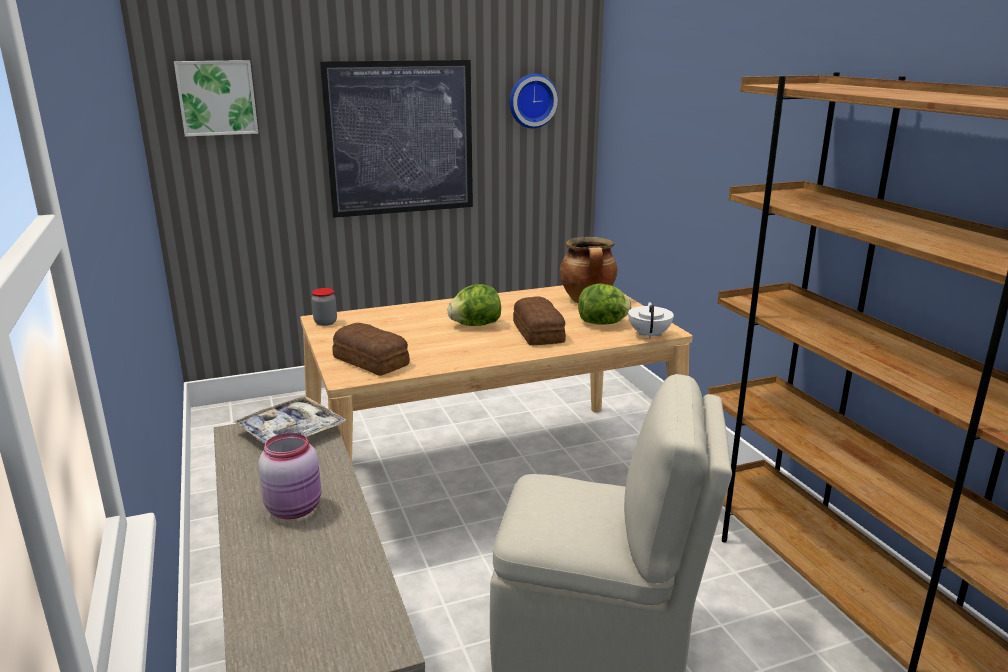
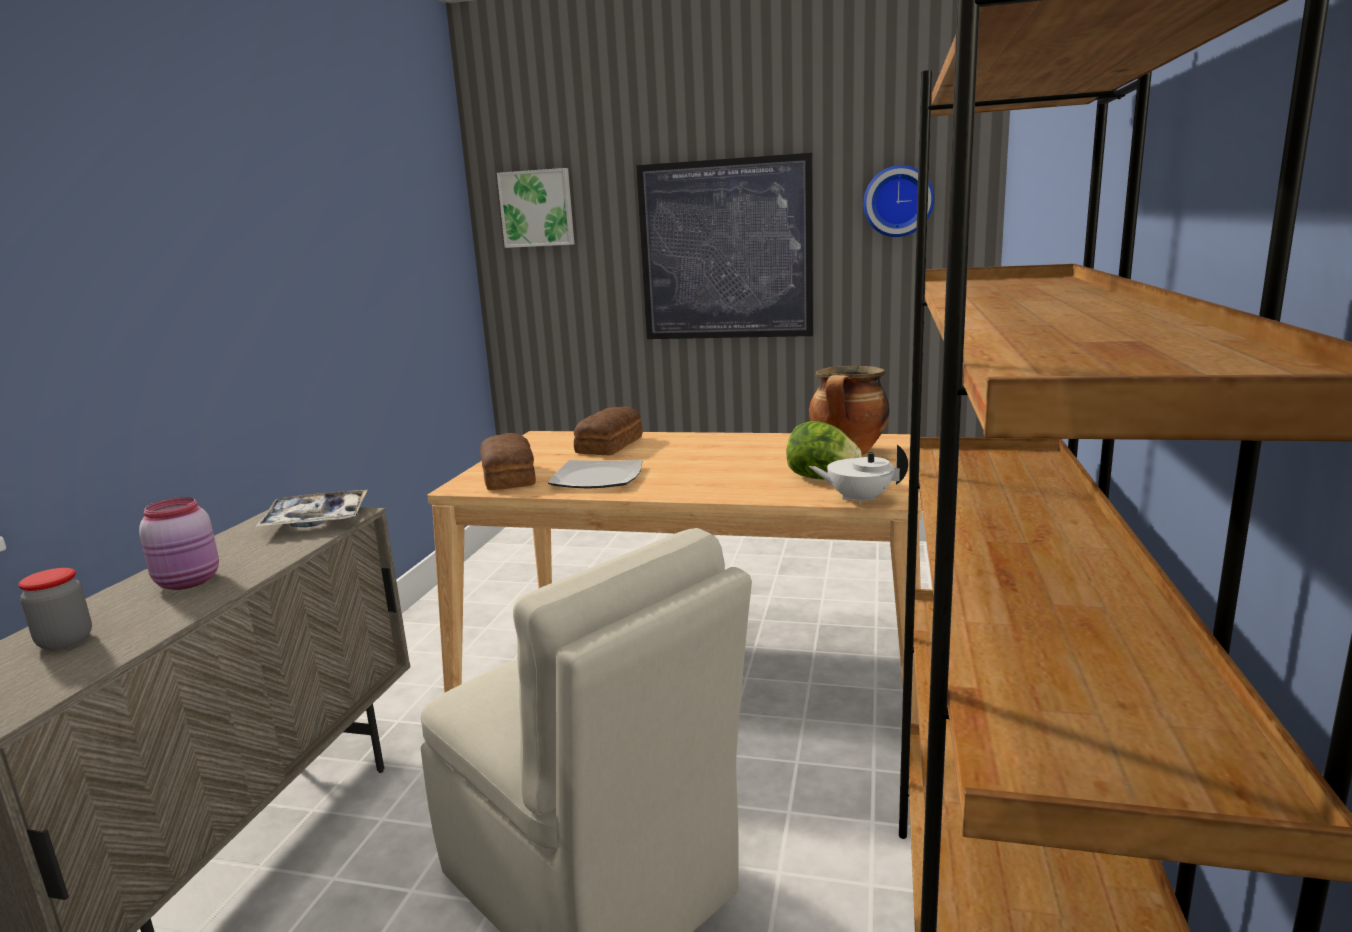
camera: 35 degrees right, 5 degrees down
jar [312,288,337,326] -> jar moved to [18,568,92,650]
lettuce [448,284,501,326] -> none
bread [513,296,566,345] -> bread moved to [574,407,643,455]
white teapot [628,302,674,339] -> white teapot turned 120 degrees counterclockwise [809,445,908,505]
none -> plate [548,459,642,489]

